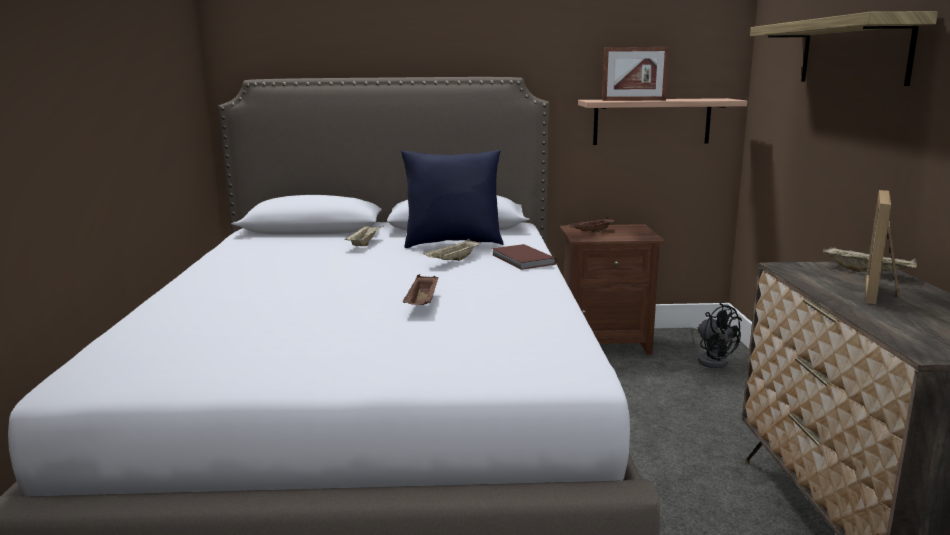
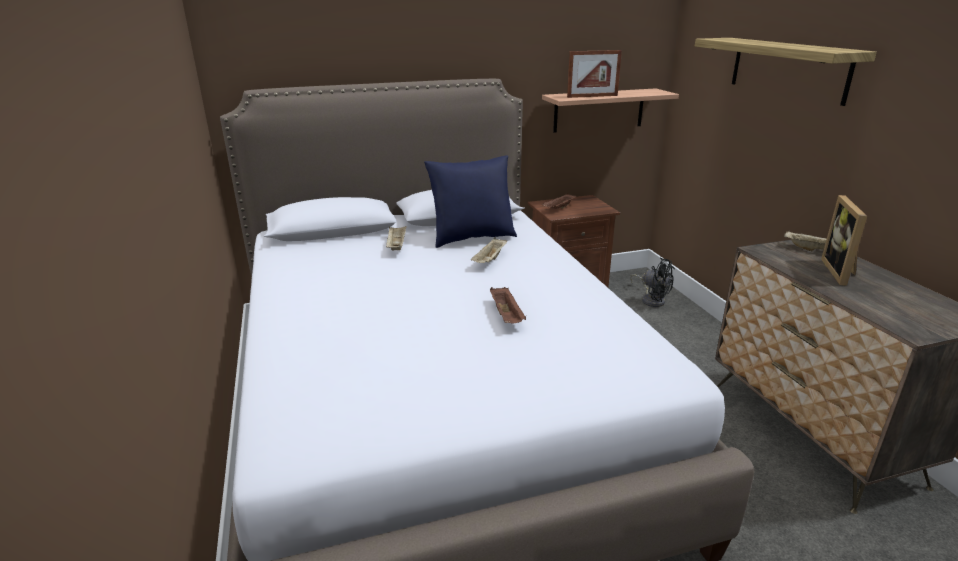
camera: 15 degrees left, 10 degrees up
brown book [492,244,557,270] -> none

